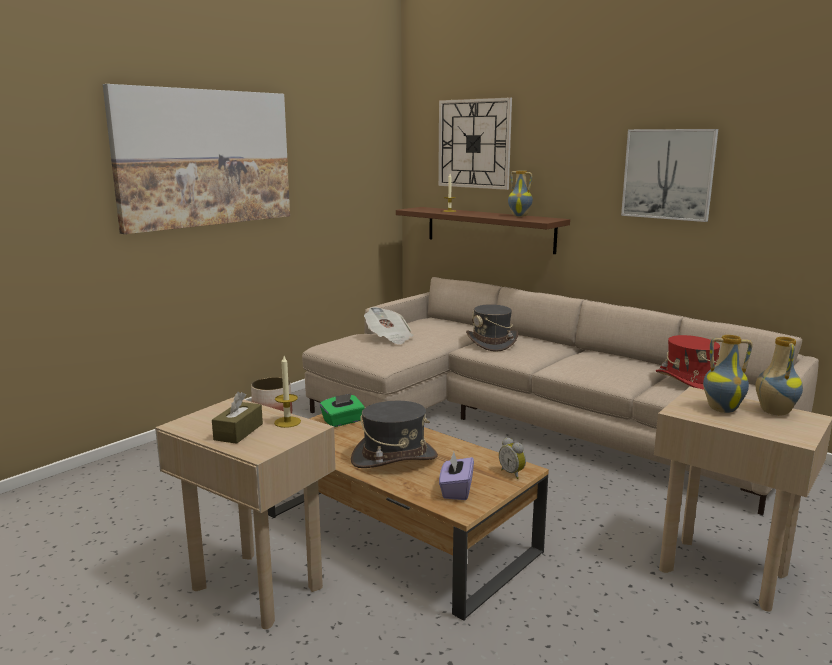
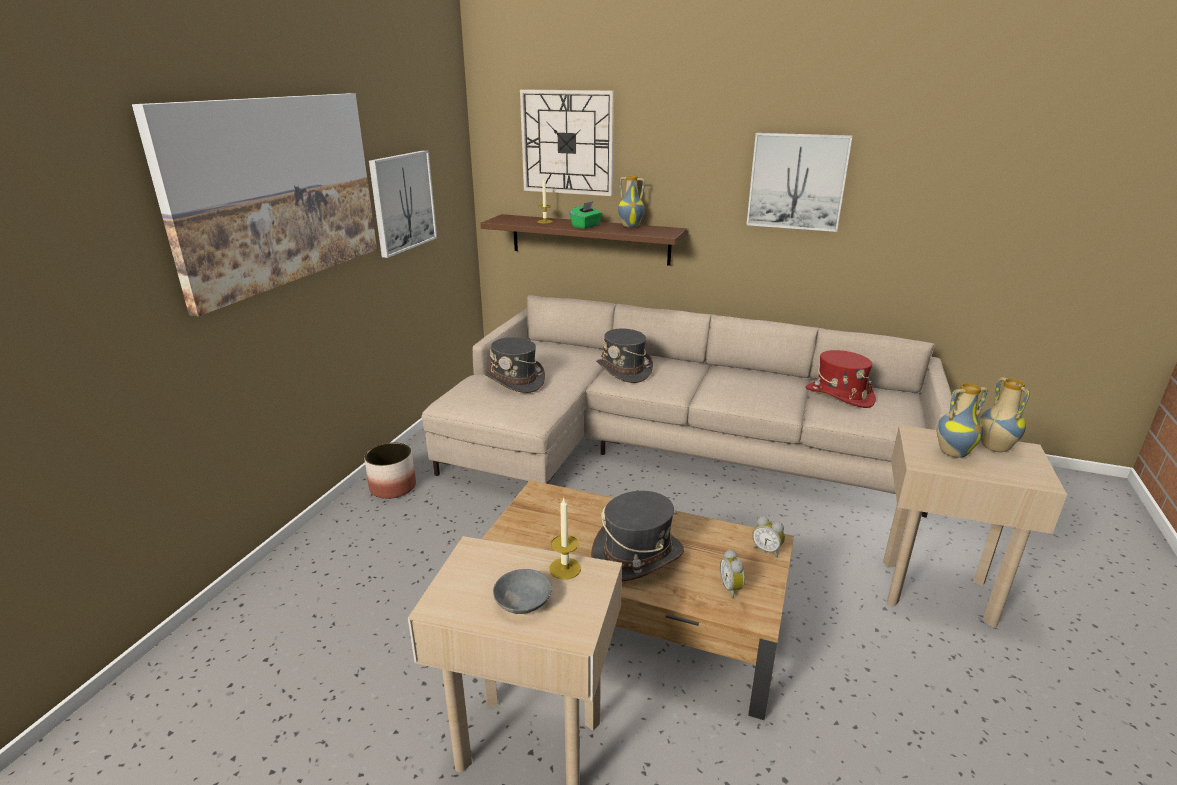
camera: 20 degrees left, 10 degrees up
brown tissue box [212,392,263,444] -> grey bowl [493,569,552,614]
green tissue box [320,393,365,427] -> green tissue box moved to [569,201,603,229]
newspaper [364,307,414,345] -> grey hat [485,337,545,393]
purple tissue box [439,452,474,500] -> alarm clock [720,549,745,598]
none -> picture [369,150,437,258]

